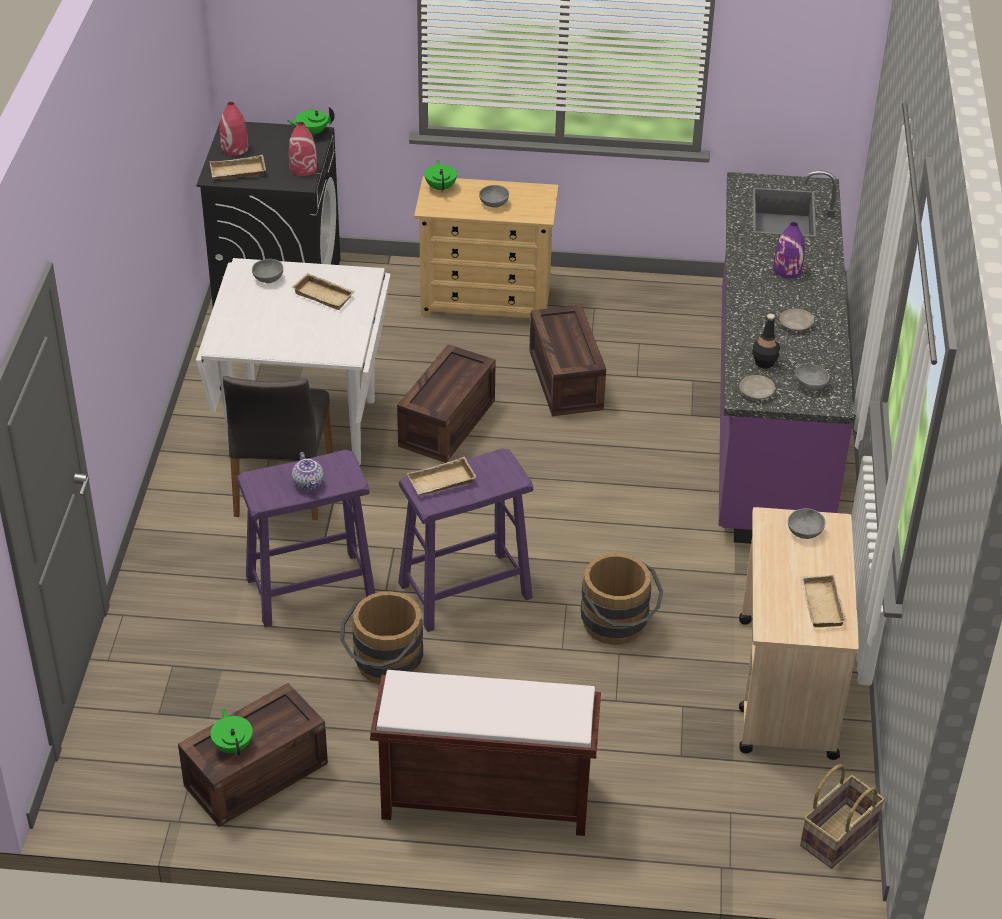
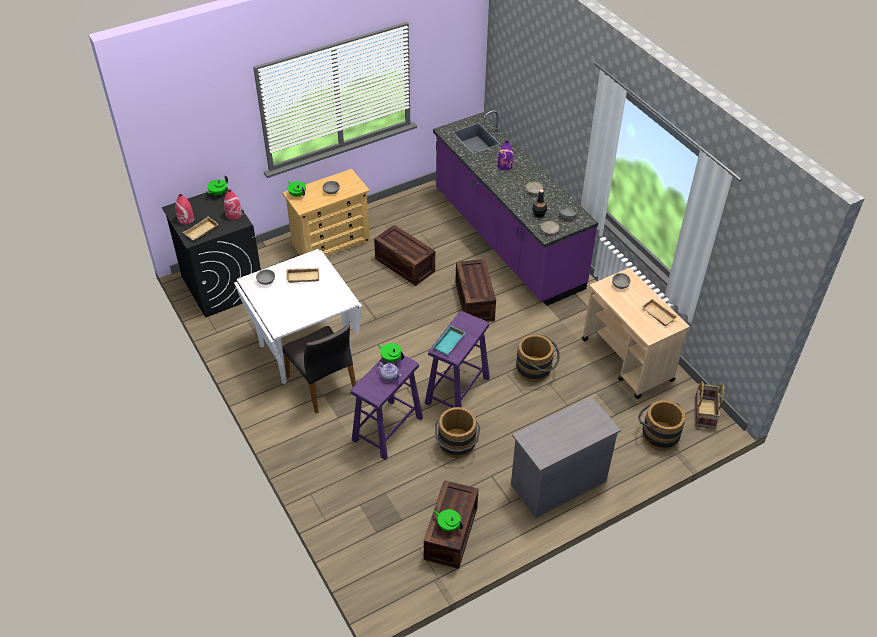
camera: 35 degrees left, 5 degrees up
brown bench [370,670,601,836] -> grey dresser [511,396,621,518]
crate [397,344,496,463] -> crate moved to [455,259,496,322]
beige tray [406,457,476,495] -> turquoise tray [433,325,466,355]
none -> green teapot [377,343,404,362]
none -> brown bucket [638,400,685,451]

